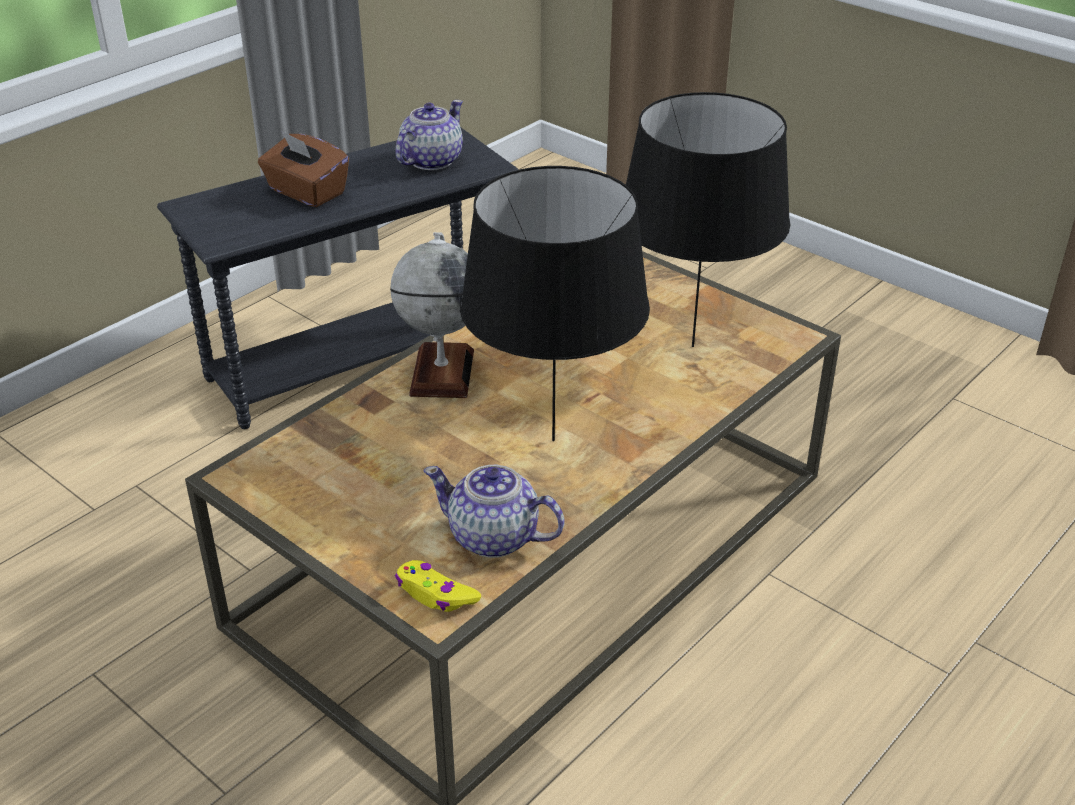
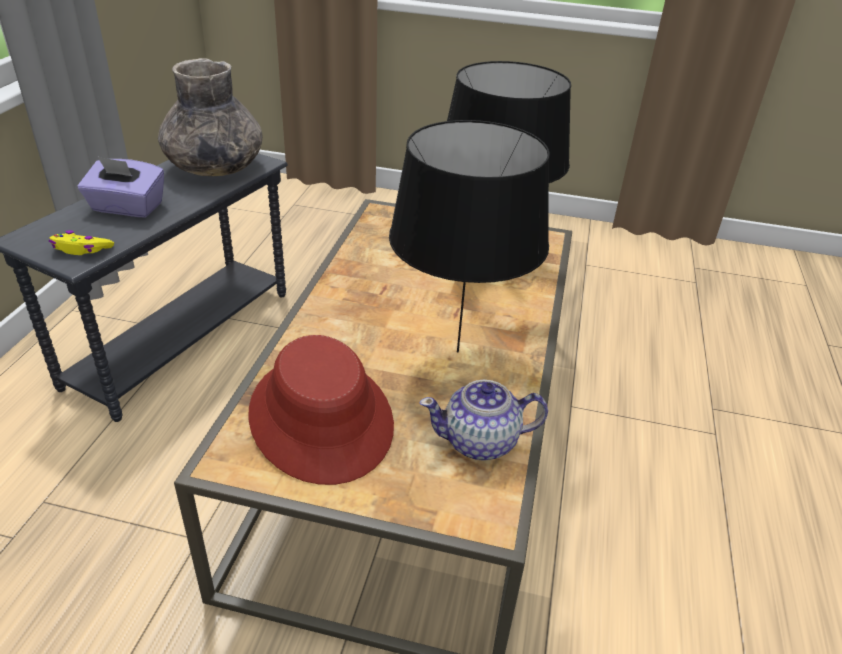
camera: 30 degrees left, 0 degrees up
brown tissue box [258,131,349,207] -> purple tissue box [77,156,164,218]
globe [390,232,474,398] -> none
teapot [395,100,463,170] -> grey vase [158,58,263,176]
yellow game controller [395,560,481,612] -> yellow game controller moved to [49,230,114,255]
none -> red hat [249,335,394,485]

